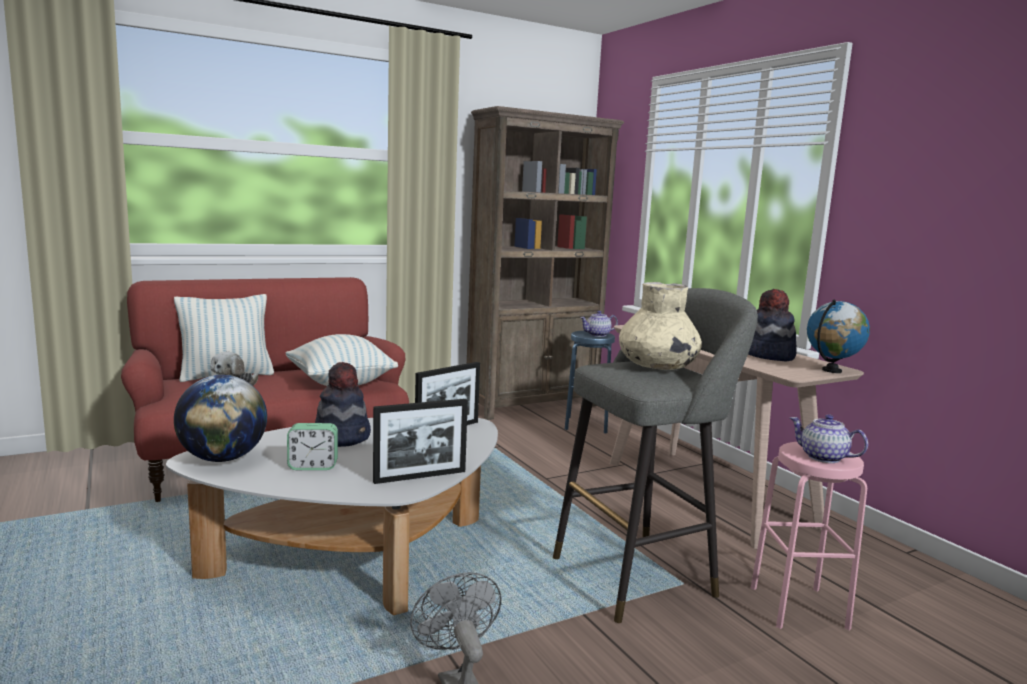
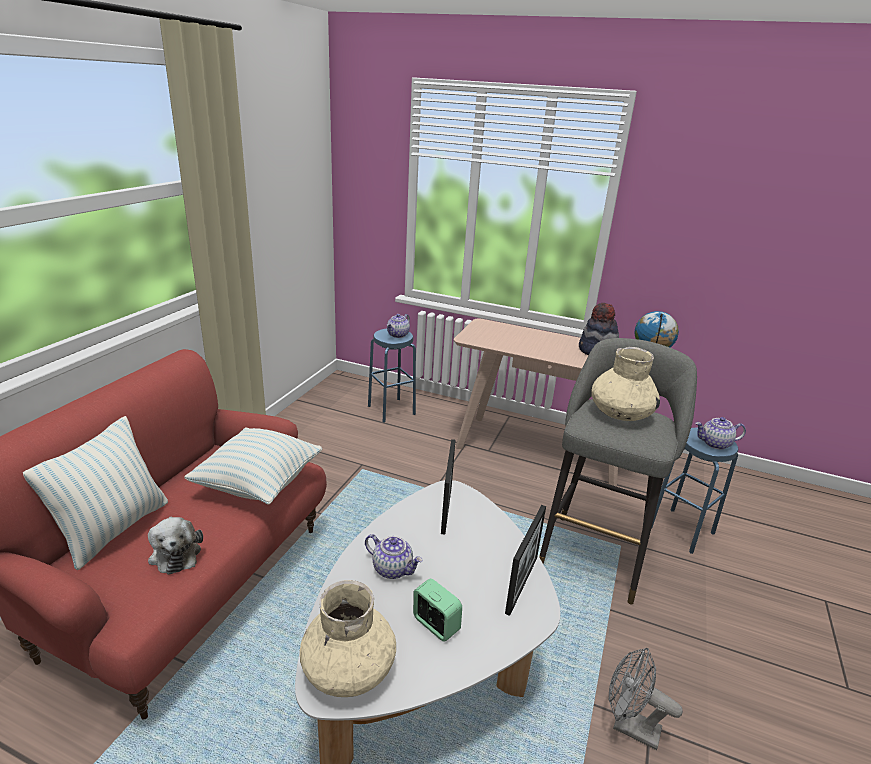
camera: 40 degrees left, 15 degrees up
globe [174,375,267,462] -> beige vase [300,580,396,697]
alarm clock [287,423,338,470] -> alarm clock turned 90 degrees counterclockwise [413,578,462,642]
hat [315,362,371,447] -> teapot [365,534,423,579]
brown bookcase [467,106,624,420] -> none
pink stool [751,442,867,630] -> blue stool [651,428,738,554]

